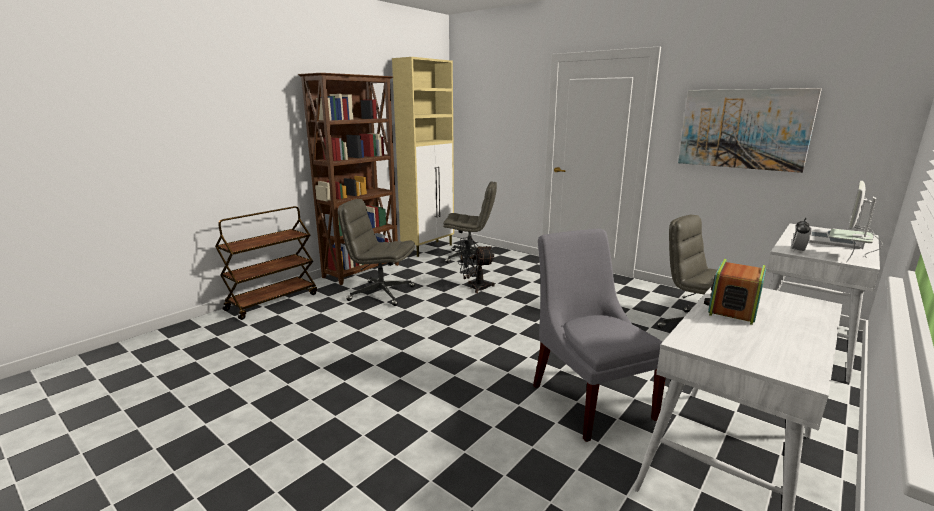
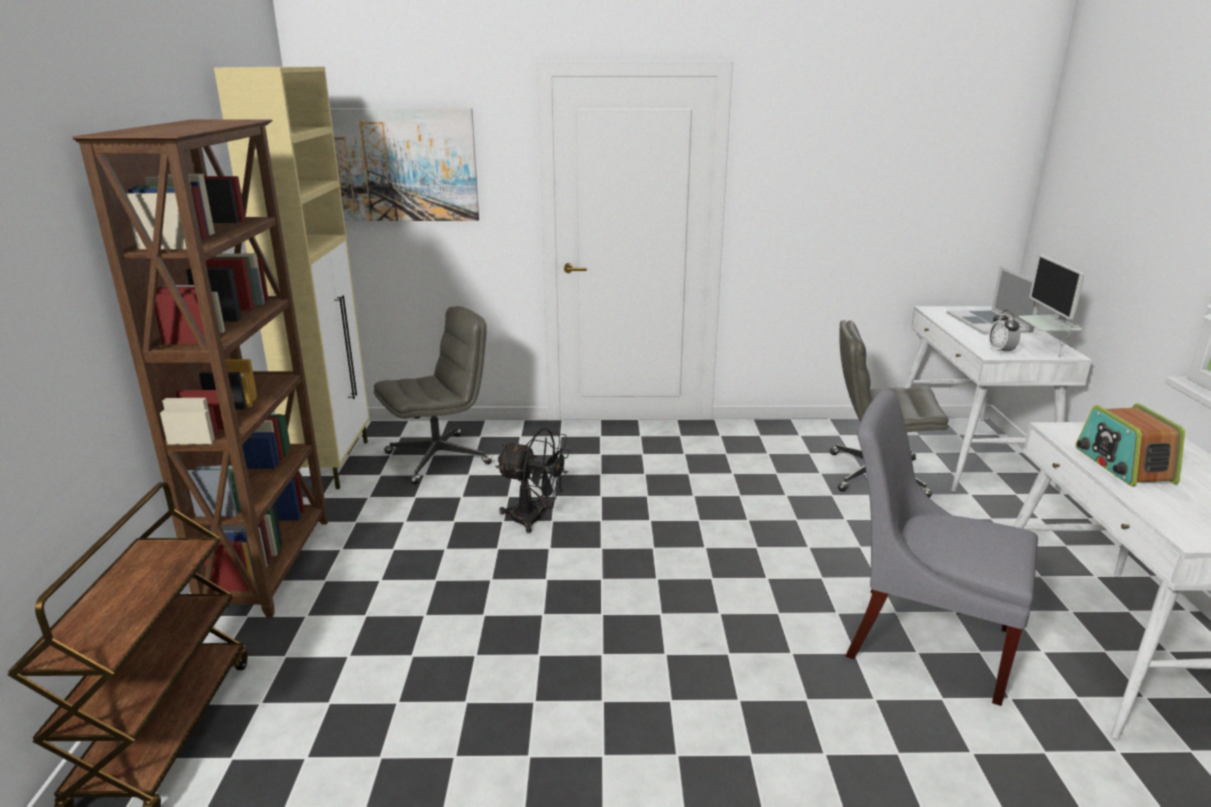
camera: 40 degrees left, 5 degrees up
grey office chair [338,199,415,306] -> none
black fan [457,237,495,293] -> black fan turned 105 degrees counterclockwise [495,428,570,533]
picture [678,88,822,173] -> picture moved to [330,108,479,221]

